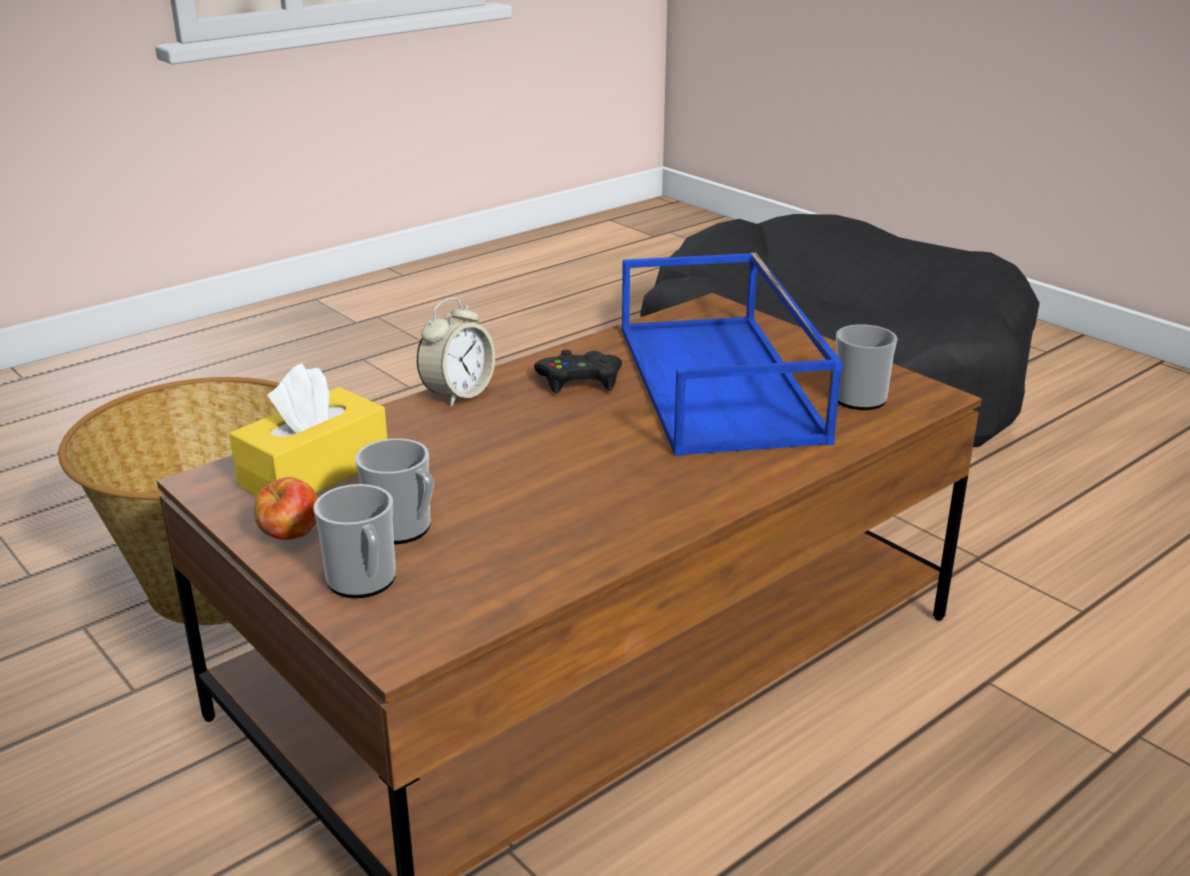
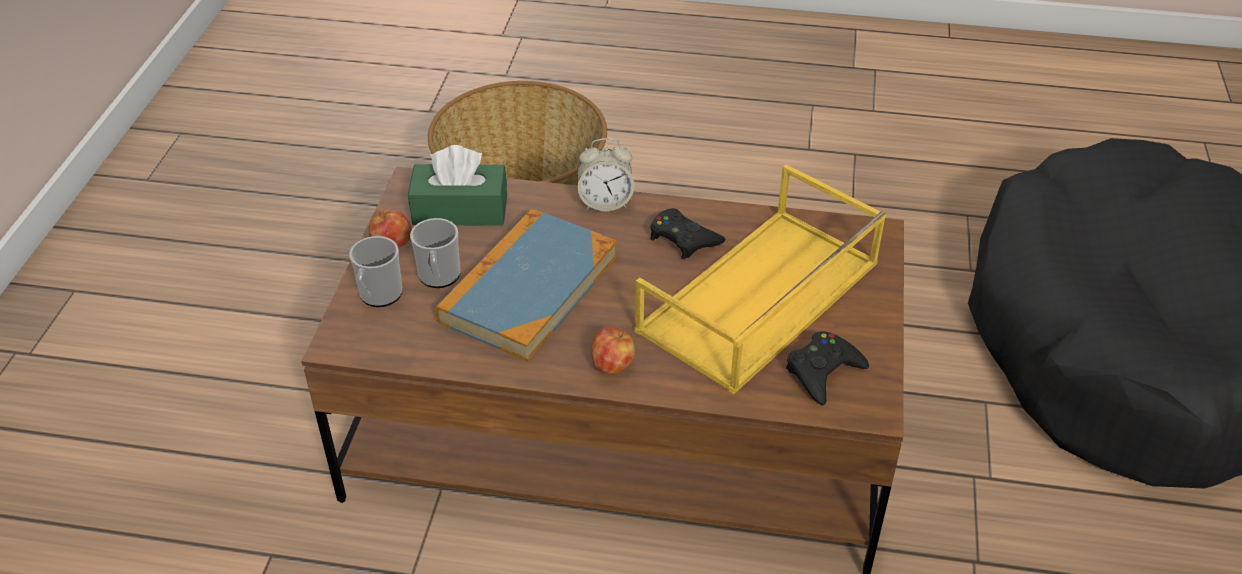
camera: 50 degrees right, 15 degrees up
yellow tissue box [229,363,388,496] -> green tissue box [408,145,507,226]
blue tray [621,253,843,456] -> yellow tray [634,164,886,394]
mug [836,324,897,410] -> black game controller [786,331,869,405]
none -> book [435,209,617,361]
none -> apple [591,327,635,374]

